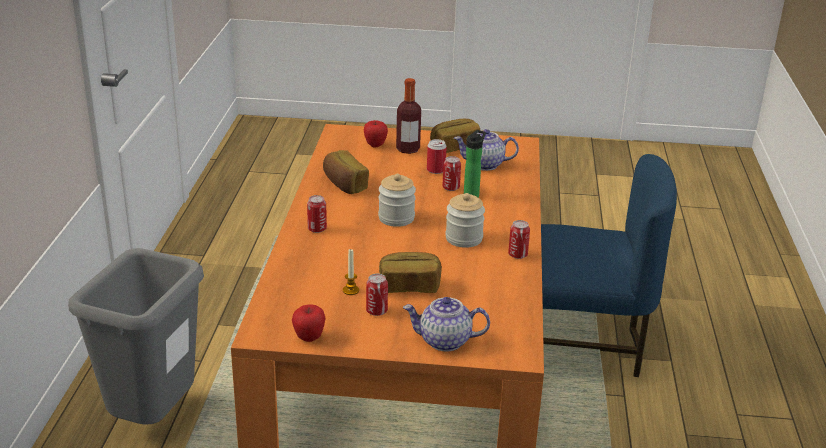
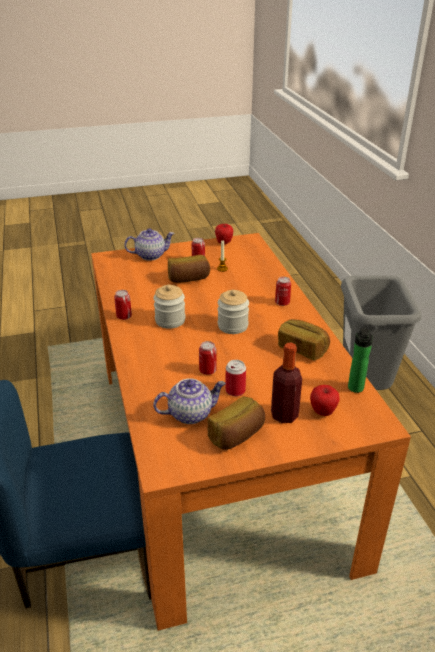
camera: 160 degrees right, 5 degrees up
bottle [464,130,486,197] -> bottle moved to [348,327,373,393]

